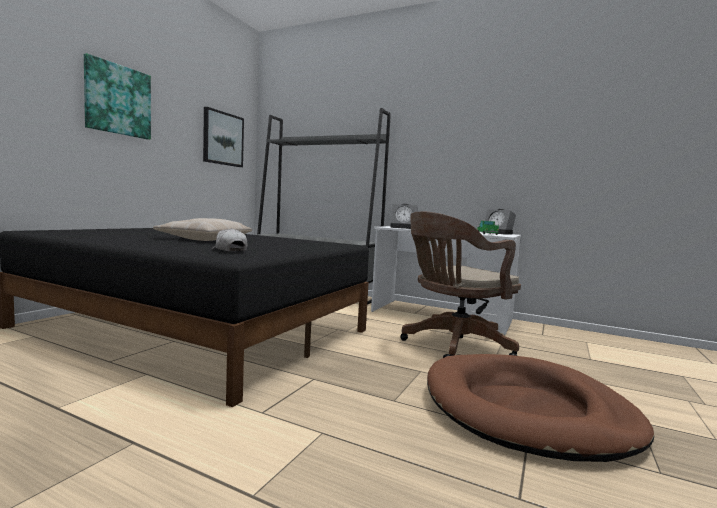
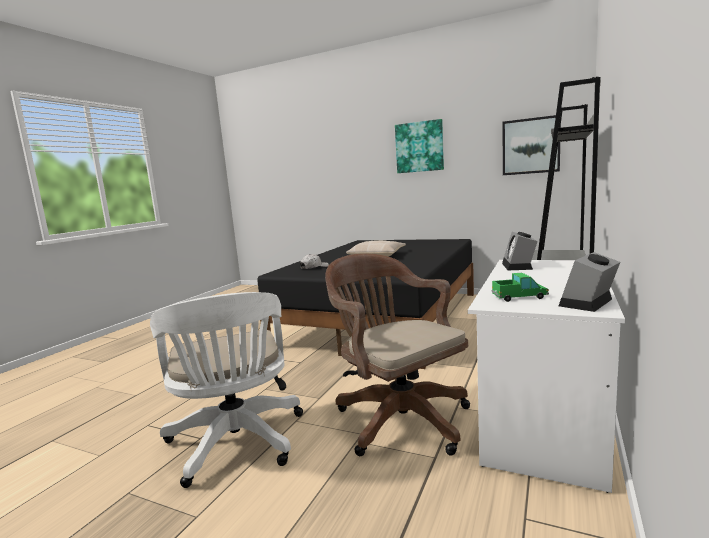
camera: 90 degrees right, 5 degrees up
brown dog bed [427,354,654,462] -> white office chair [150,292,303,488]

